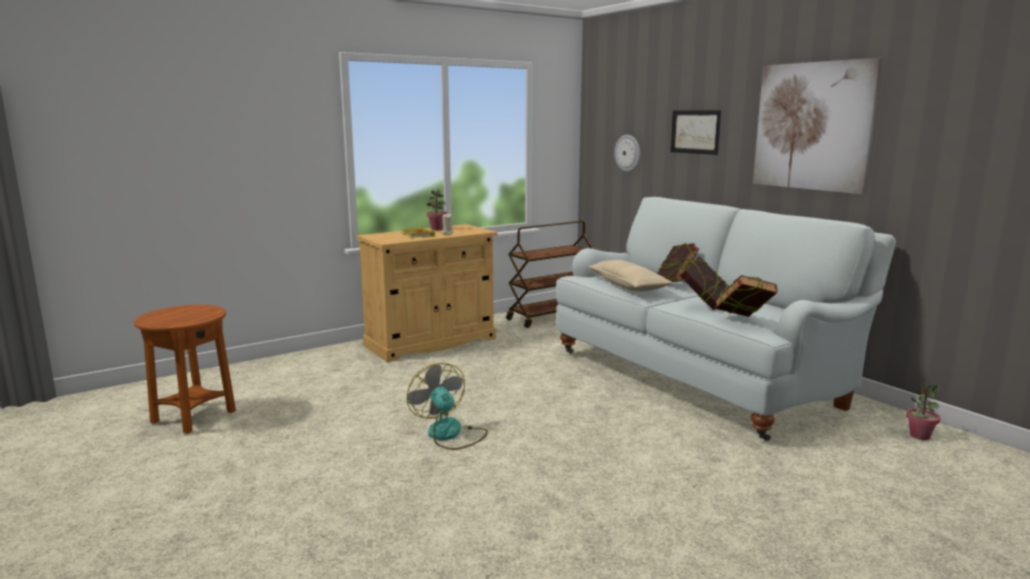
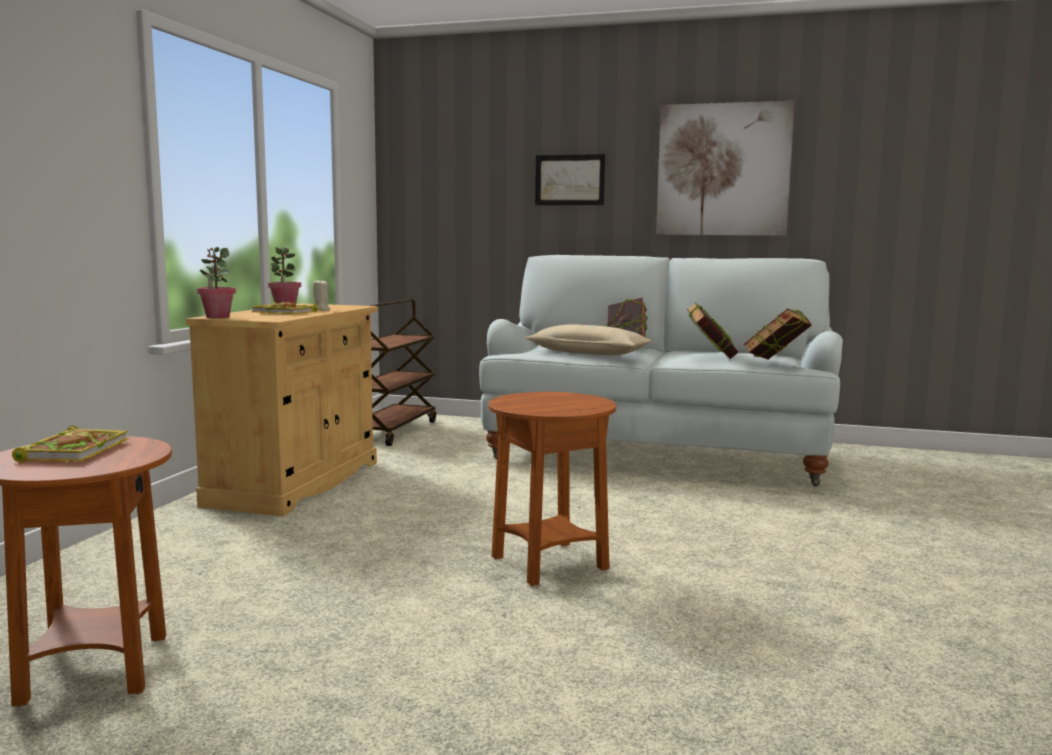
camera: 40 degrees left, 5 degrees down
fan [407,363,488,450] -> brown side table [488,392,616,586]
wall clock [614,135,640,172] -> none
potted plant [906,383,941,440] -> potted plant moved to [197,247,236,318]
none -> book [12,426,129,463]

